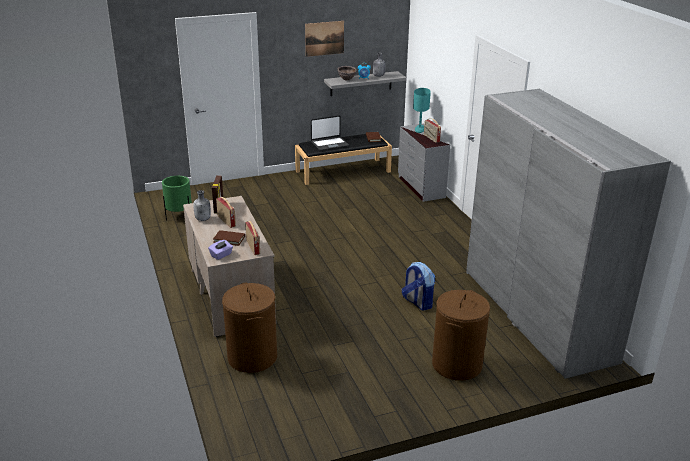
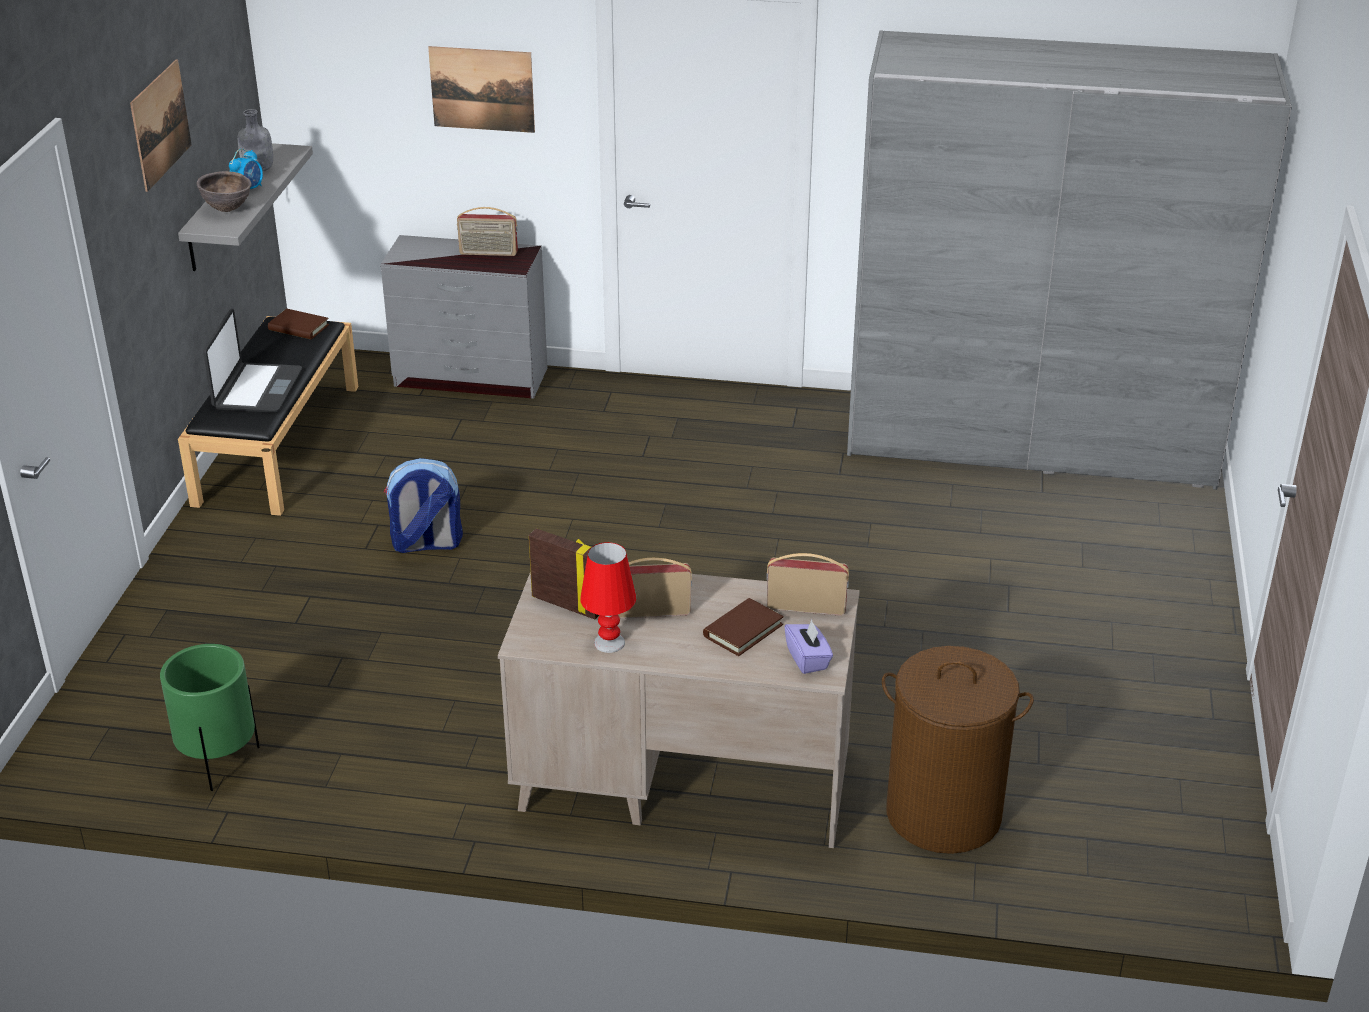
camera: 60 degrees left, 5 degrees up
grey bottle [193,190,211,221] -> red table lamp [580,542,636,653]
backpack [402,262,435,311] -> backpack moved to [384,458,463,553]
turquoise table lamp [413,88,431,133] -> none
brown laundry basket [432,290,490,381] -> none
none -> picture [428,46,535,133]

